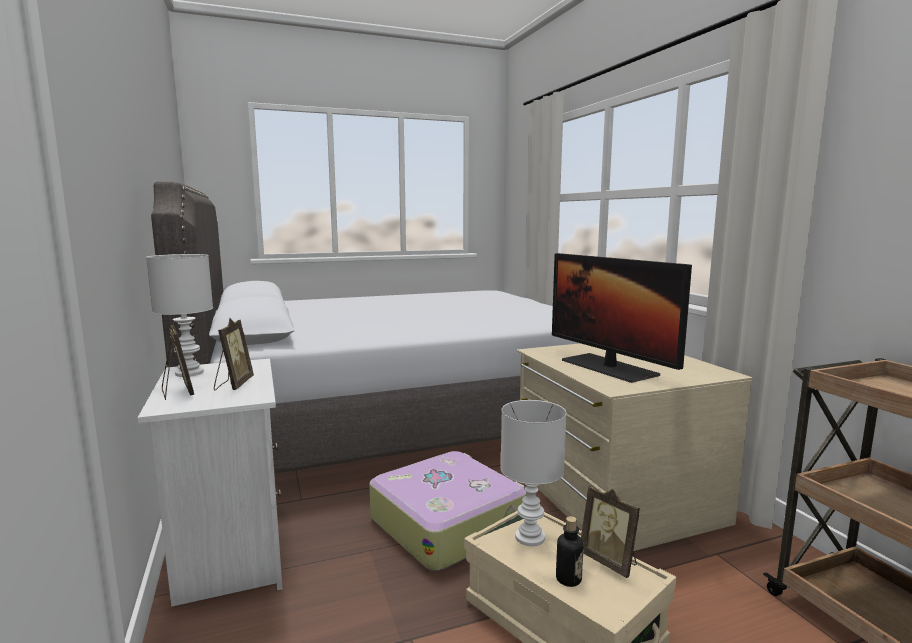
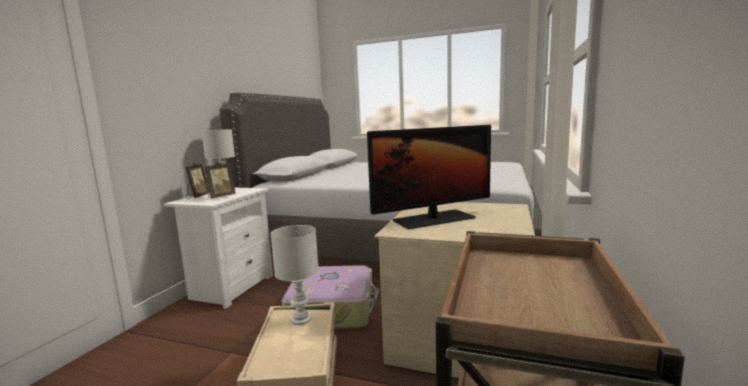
camera: 40 degrees right, 0 degrees up
monitor [552,253,692,383] -> monitor turned 120 degrees counterclockwise [367,125,491,229]
bottle [556,516,584,587] -> none
picture frame [581,486,640,578] -> none

